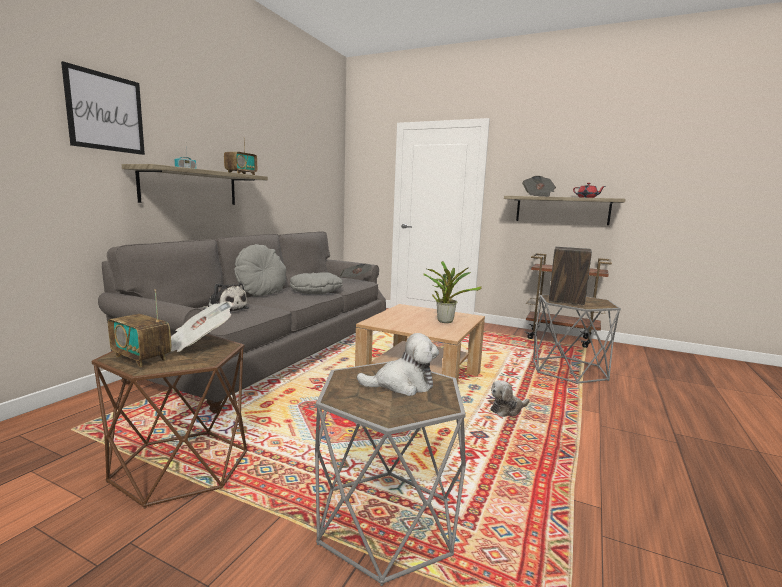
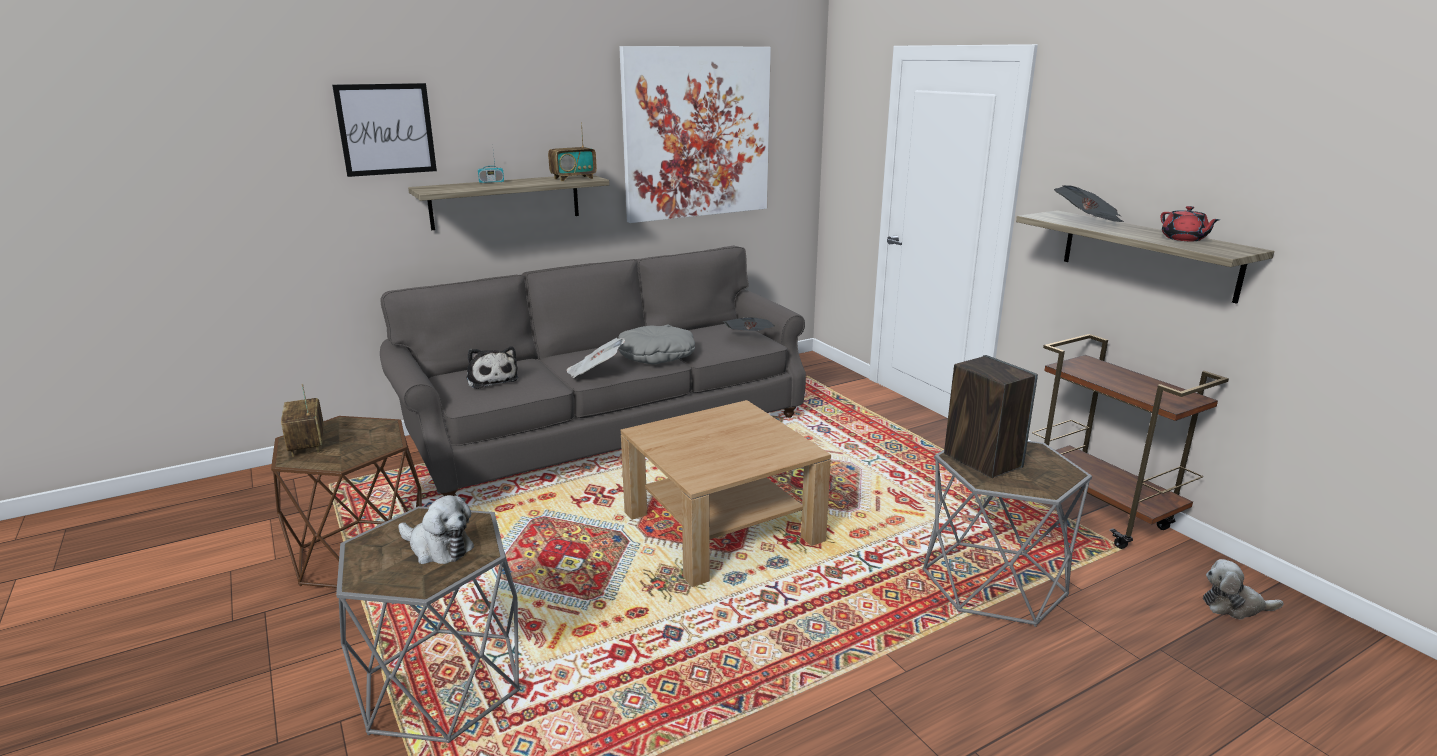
camera: 35 degrees right, 10 degrees up
newspaper [171,301,234,352] -> newspaper moved to [566,338,625,378]
grey pillow [234,244,286,297] -> none
potted plant [423,261,482,323] -> none
plush toy [490,380,530,417] -> plush toy moved to [1203,559,1284,620]
none -> picture [619,46,771,223]

